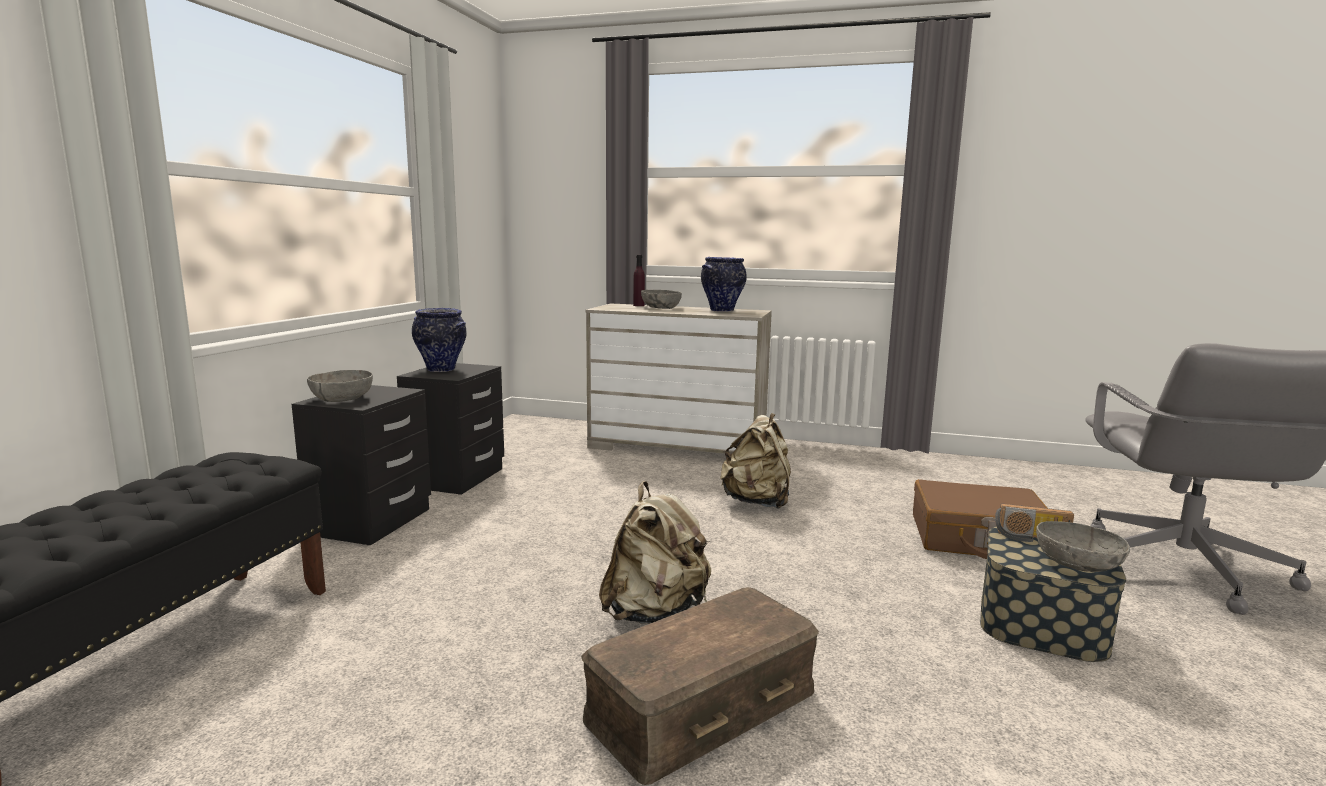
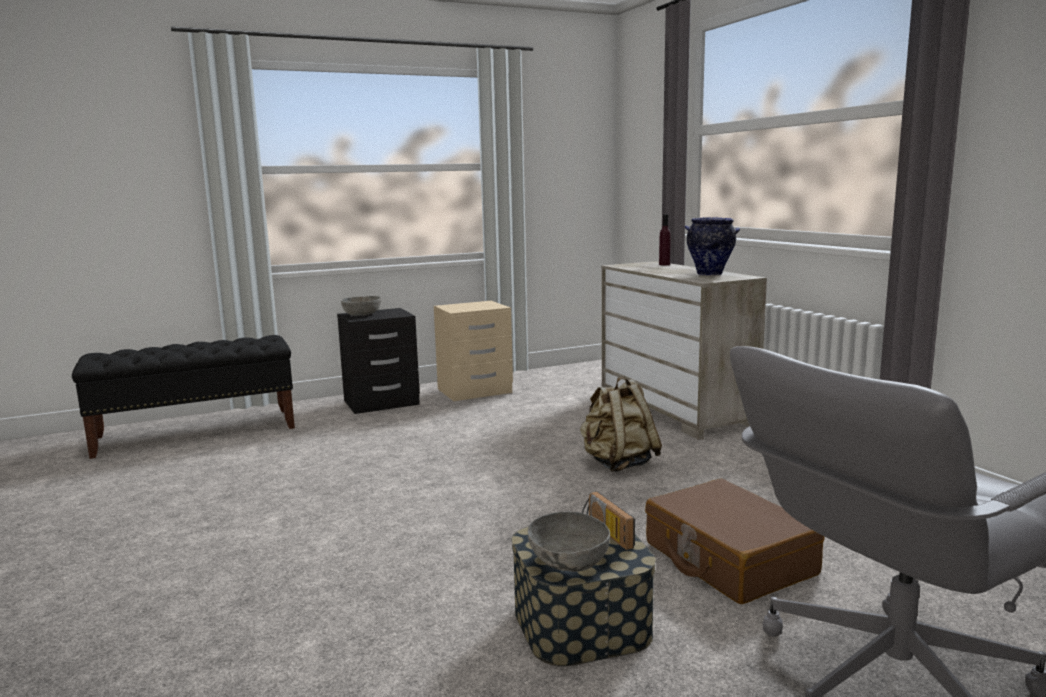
camera: 50 degrees right, 0 degrees up
black nightstand [397,363,504,495] -> beige nightstand [434,301,513,401]
vase [412,308,467,372] -> none
brown storage box [581,587,819,785] -> none
beige backpack [599,481,711,624] -> none
grey bowl [641,290,682,309] -> none

